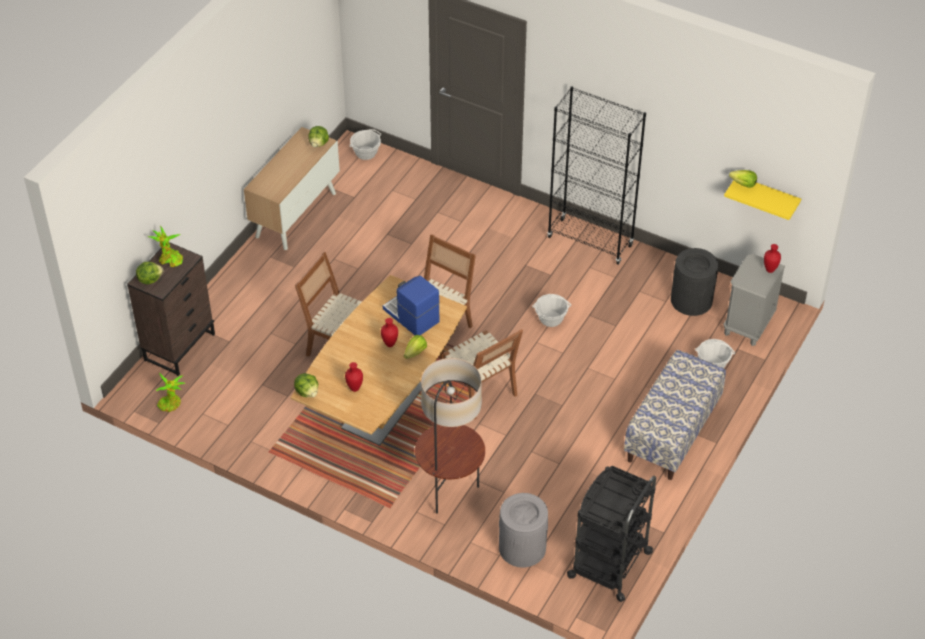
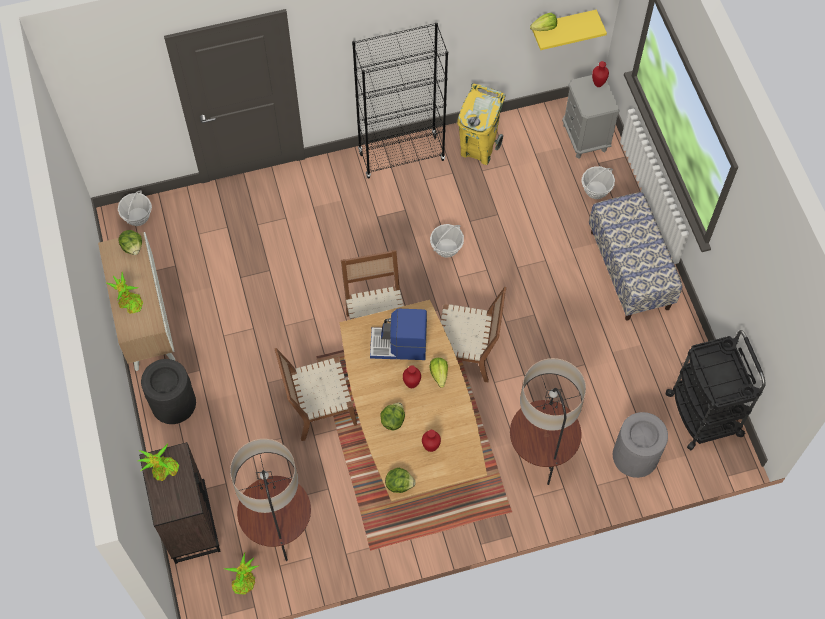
camera: 45 degrees left, 15 degrees up
lettuce [136,262,164,284] -> lettuce moved to [380,402,405,430]
black trash can [671,248,718,316] -> black trash can moved to [141,359,196,424]
none -> potted plant [106,272,143,314]
none -> floor lamp [230,439,311,561]
none -> yellow trash can [457,83,506,165]

